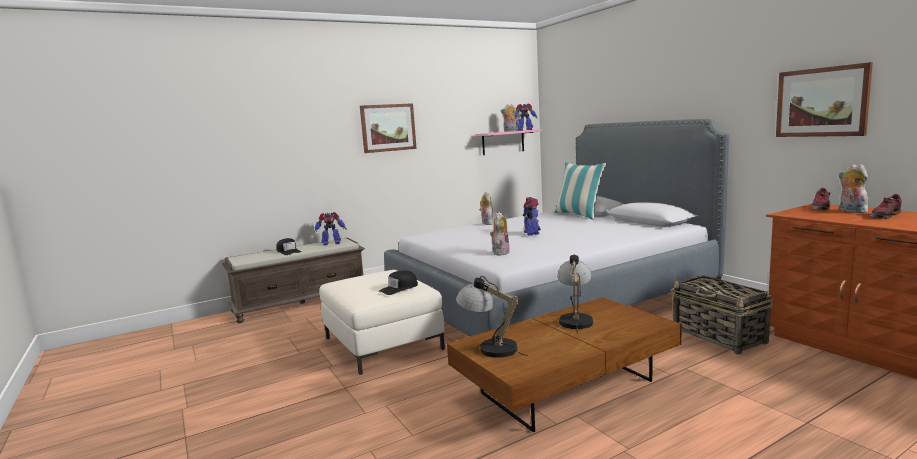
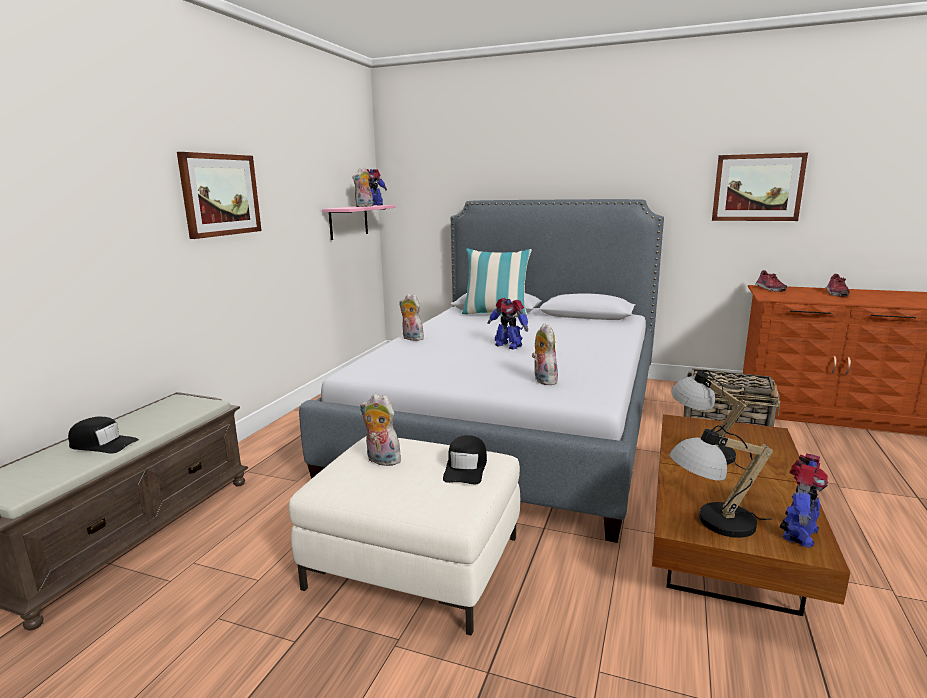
camera: 40 degrees left, 5 degrees up
toy robot [314,212,347,245] -> toy robot moved to [780,454,828,548]
plush toy [839,164,868,213] -> plush toy moved to [360,394,403,466]

